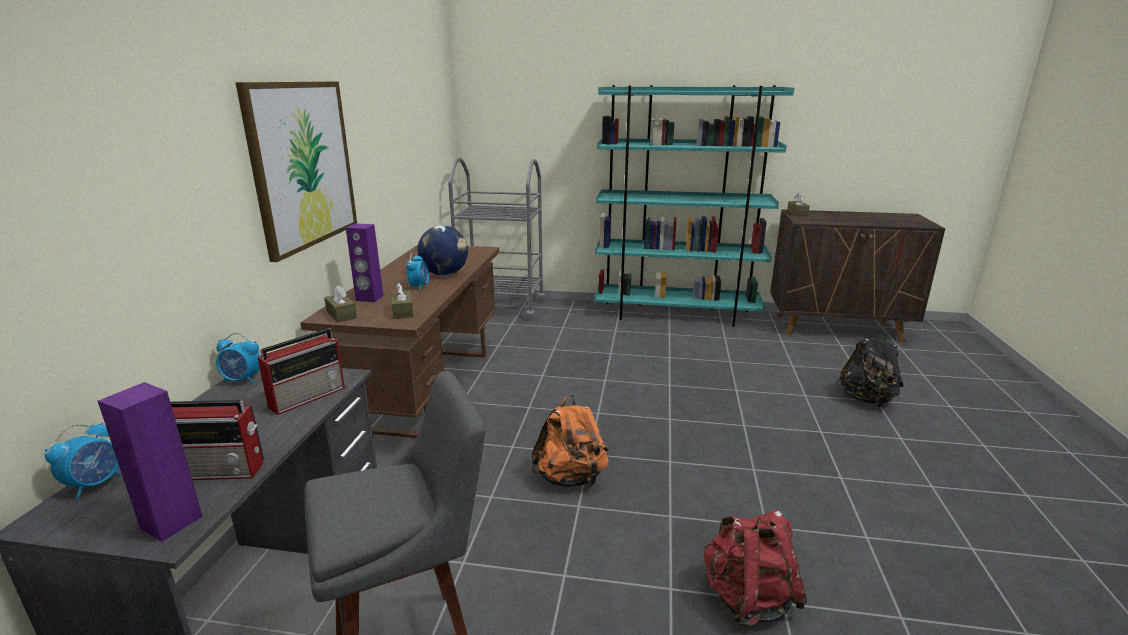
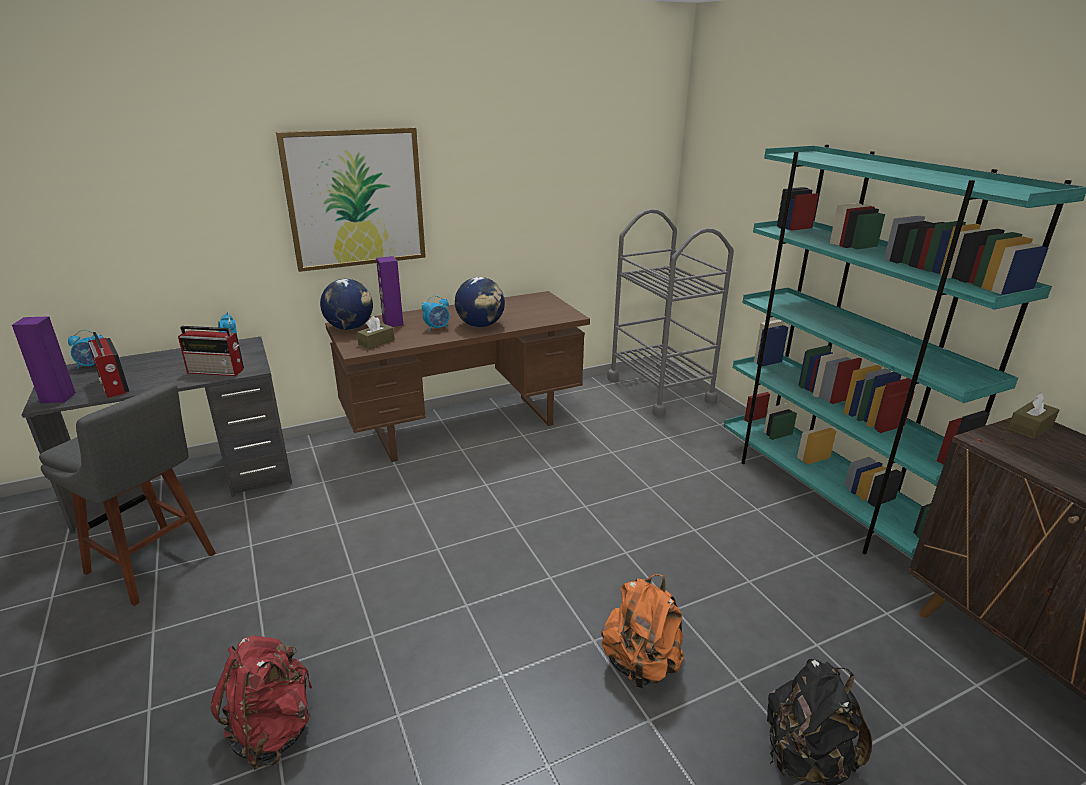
camera: 55 degrees right, 5 degrees up
brown tissue box [324,285,357,322] -> globe [320,279,373,330]
orange backpack [532,394,609,487] -> orange backpack moved to [601,574,684,688]

